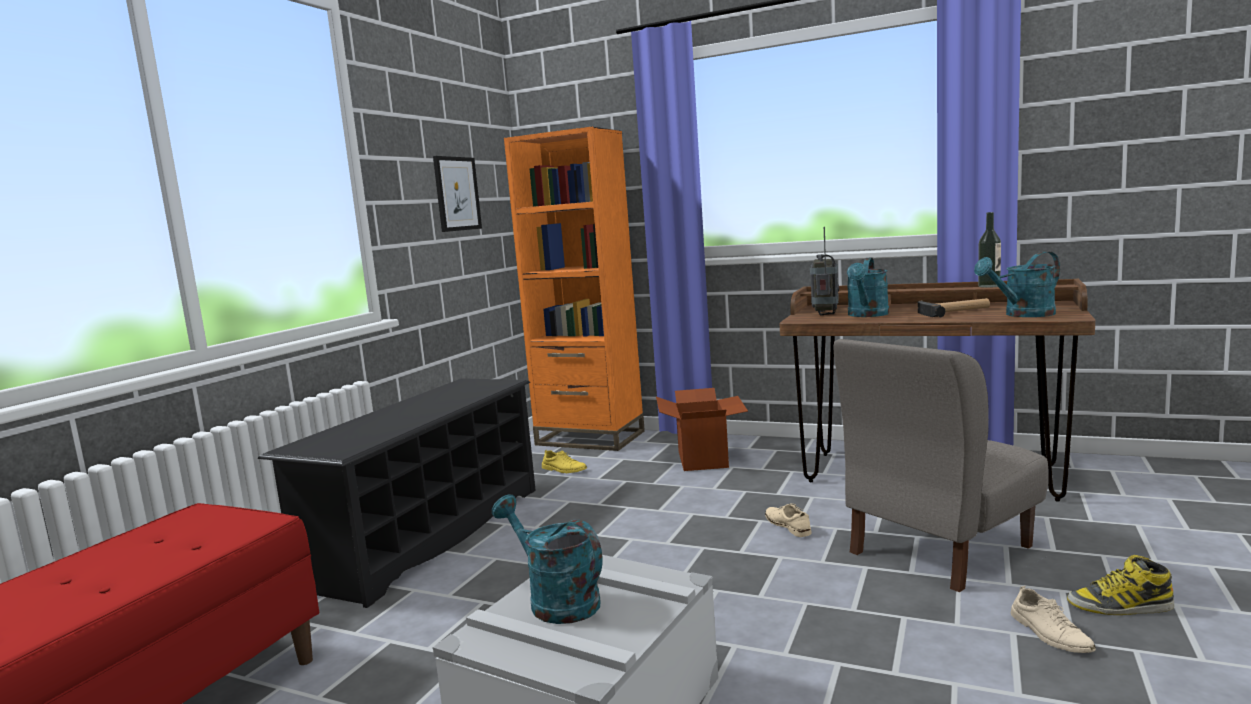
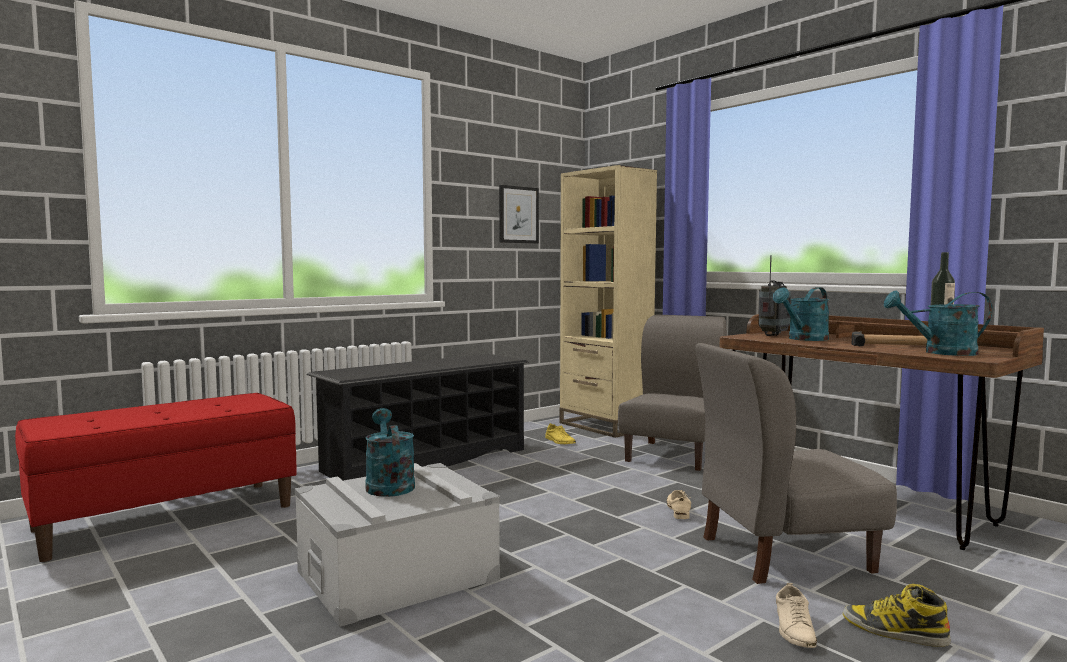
camera: 25 degrees right, 5 degrees down
orange bookcase [504,126,645,451] -> beige bookcase [559,165,657,438]
cardboard box [656,388,748,471] -> grey chair [618,314,727,471]

